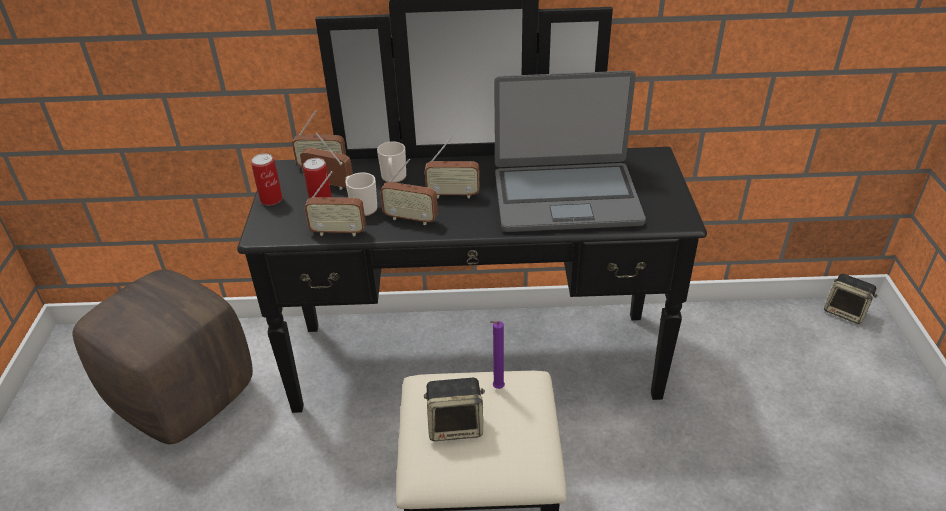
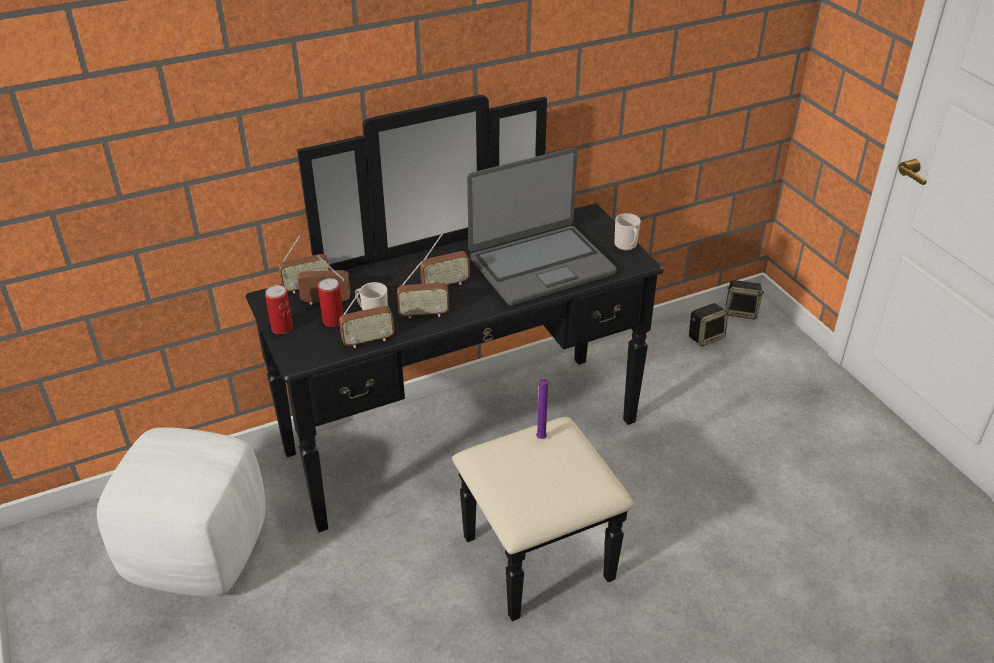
camera: 25 degrees left, 0 degrees up
brown ottoman [72,269,253,444] -> white ottoman [97,427,266,597]
mug [377,141,406,183] -> mug moved to [615,213,641,250]
speaker [424,378,485,441] -> speaker moved to [689,303,729,347]

